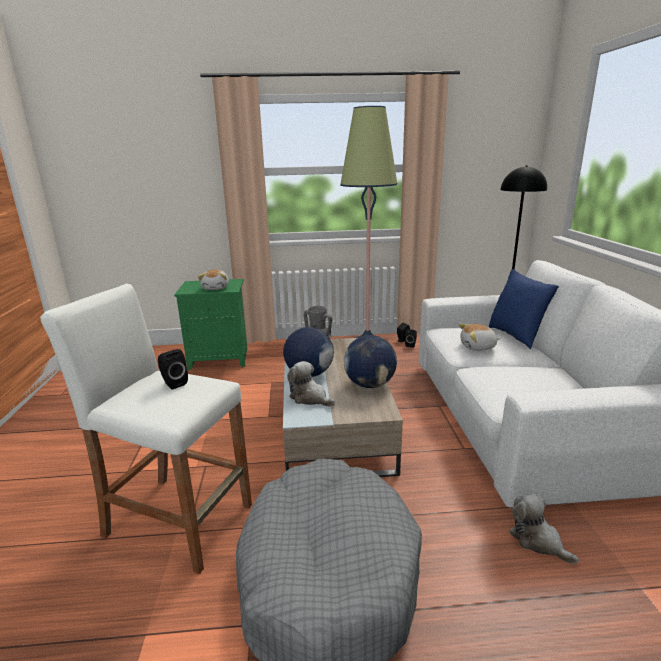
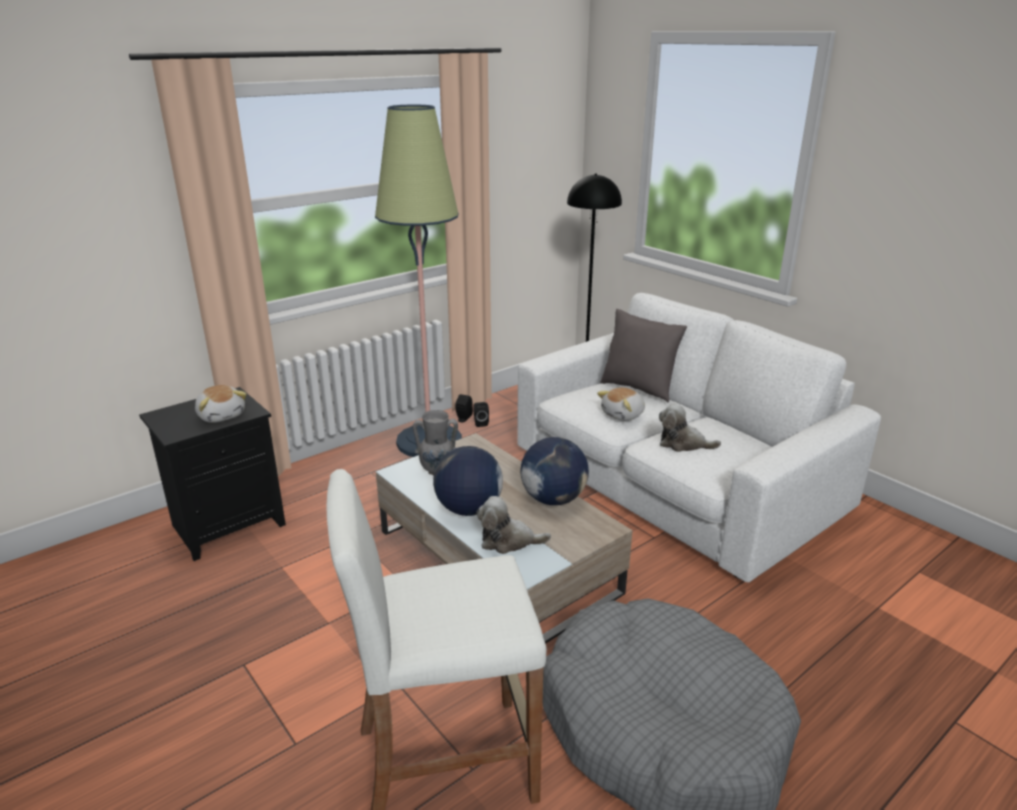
camera: 35 degrees left, 5 degrees up
black speaker [158,349,188,390] -> none
green nightstand [174,279,247,370] -> black nightstand [139,387,286,561]
blue pillow [489,269,559,349] -> grey pillow [600,309,687,403]
plush toy [510,493,579,564] -> plush toy moved to [659,403,721,452]

